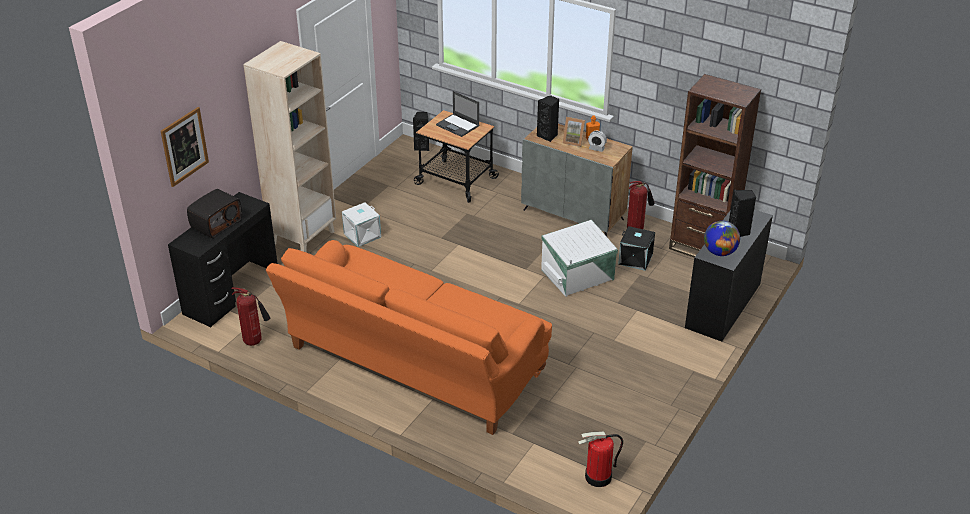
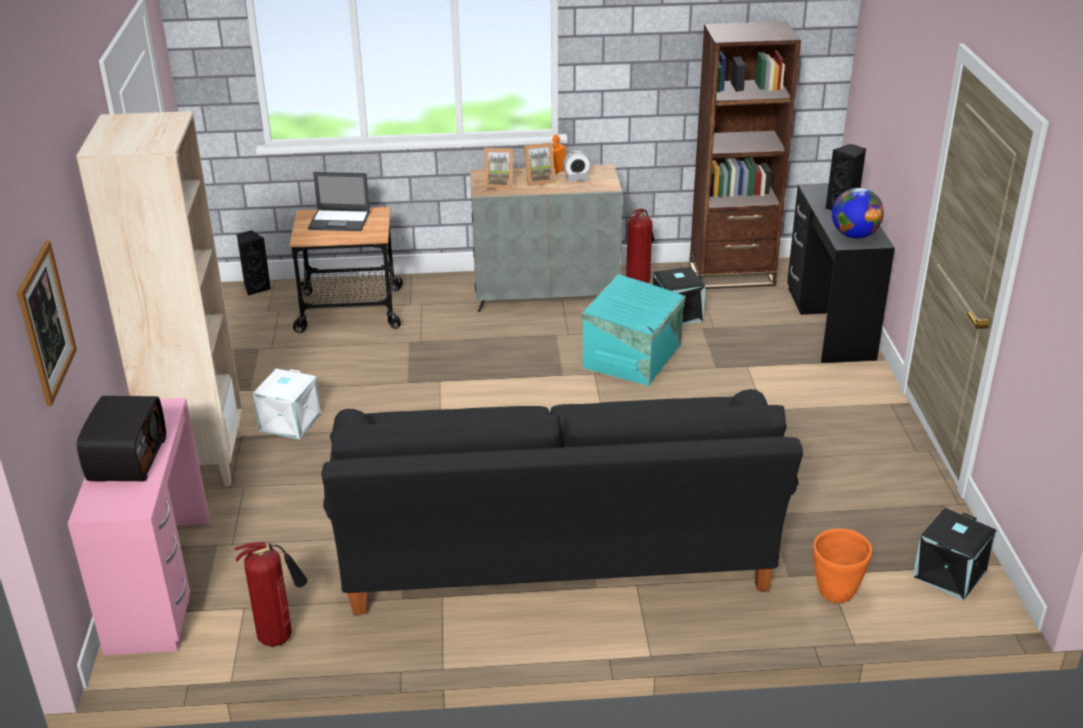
camera: 35 degrees left, 5 degrees down
black desk [168,192,278,327] -> pink desk [67,398,210,655]
orange sofa [266,240,552,435] -> black sofa [321,389,803,615]
black speaker [537,95,559,142] -> picture frame [484,148,514,190]
white storage box [541,220,618,297] -> turquoise storage box [582,274,685,386]
fire extinguisher [578,431,623,487] -> black storage box [913,508,997,600]
none -> orange planter [813,528,872,603]

